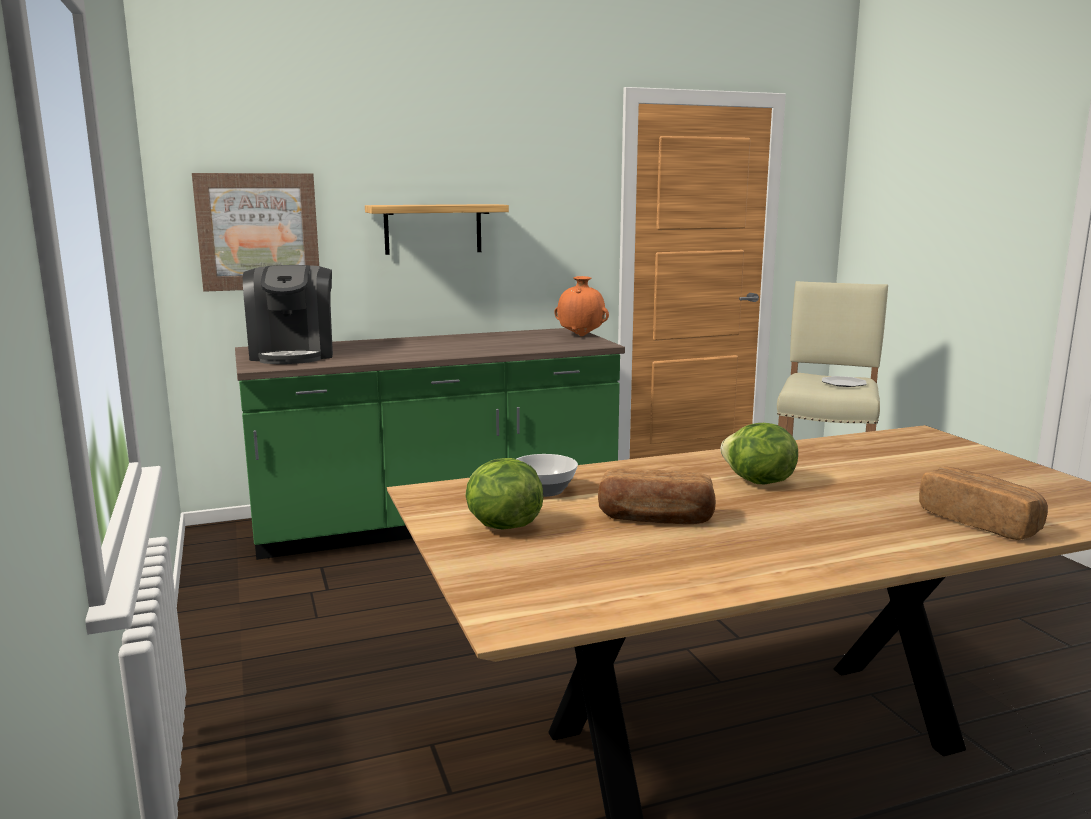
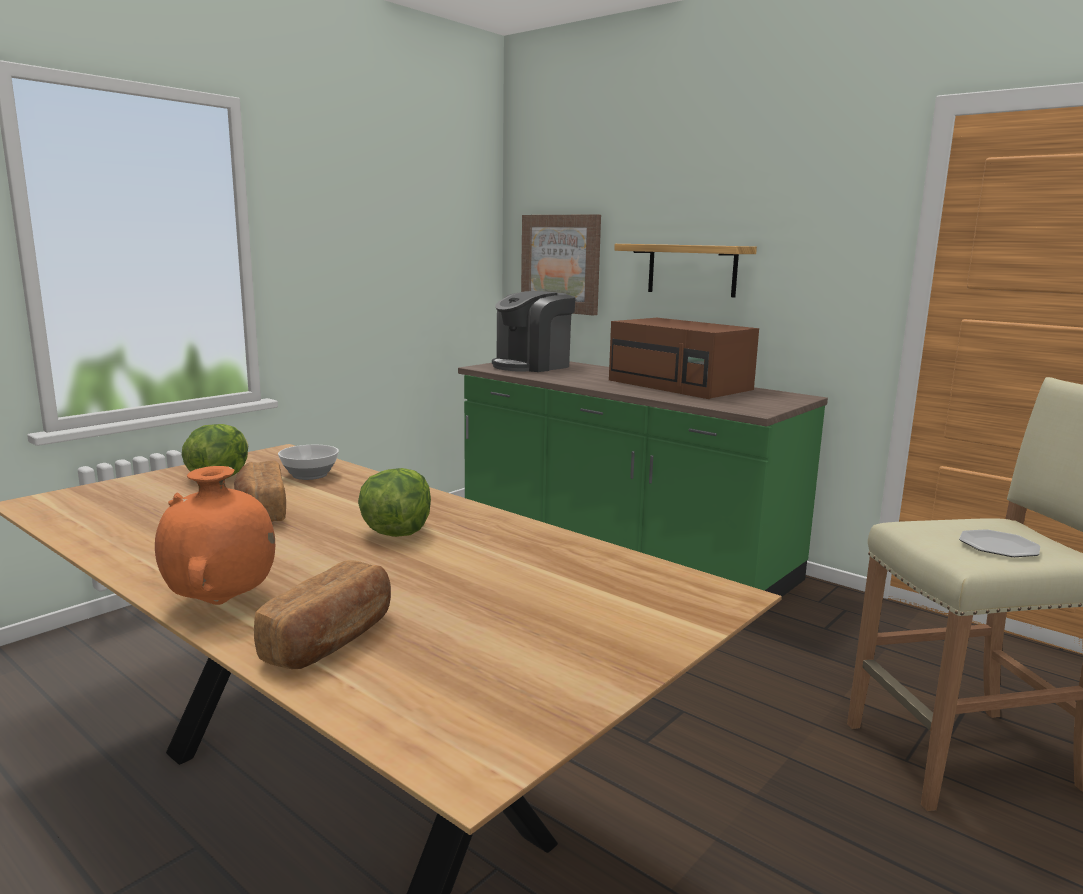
camera: 60 degrees right, 0 degrees up
orange vase [554,276,609,336] -> orange vase moved to [155,466,275,605]
none -> brown microwave [609,318,759,399]

